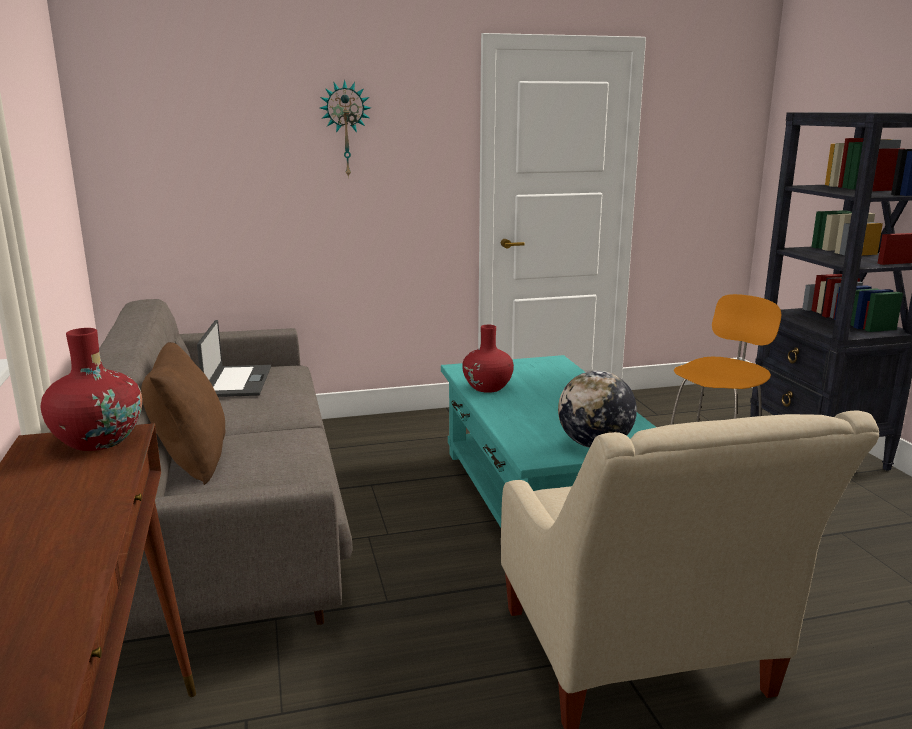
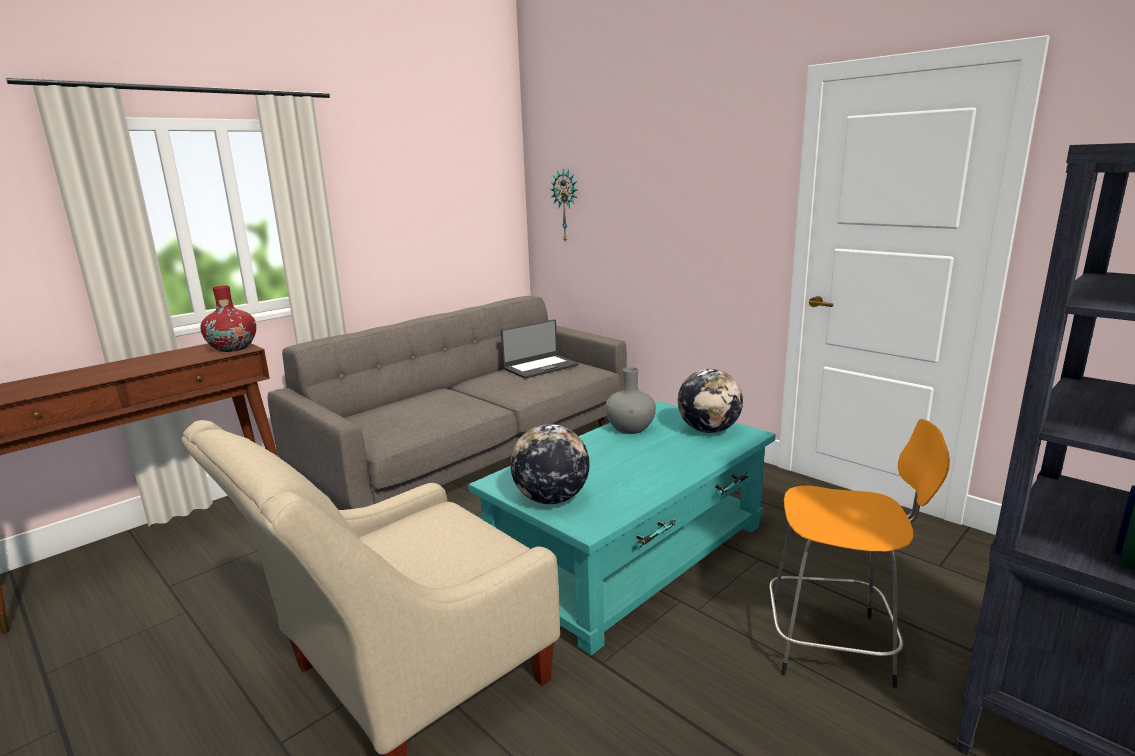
camera: 60 degrees right, 0 degrees up
brown pillow [141,342,226,485] -> none
wall clock [320,80,371,178] -> wall clock moved to [550,169,578,243]
red vase [462,325,514,393] -> grey vase [605,367,656,434]
none -> globe [678,369,743,433]

